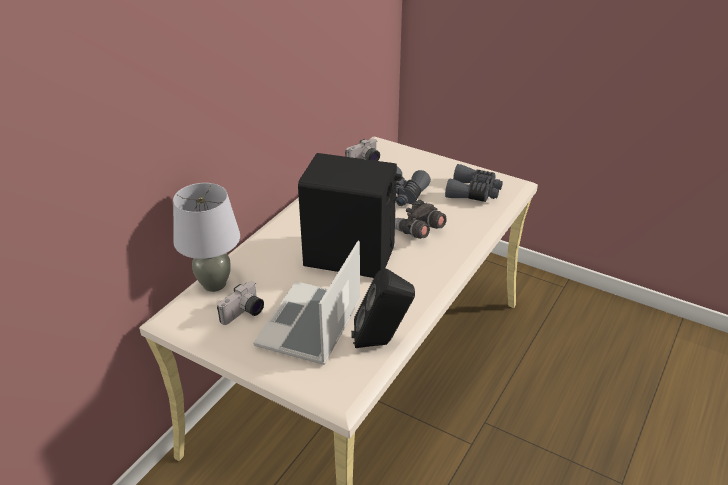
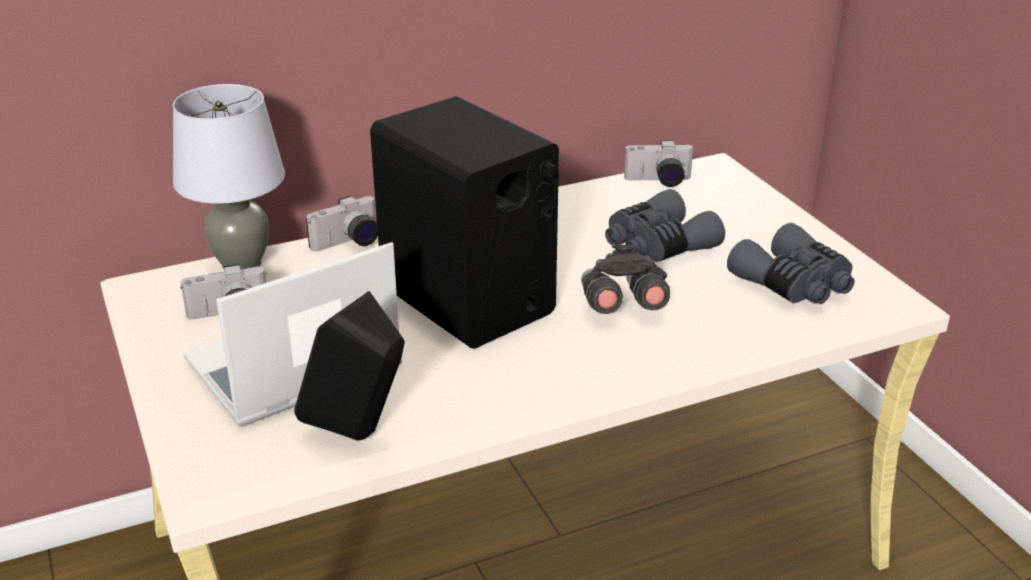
camera: 35 degrees right, 5 degrees down
none -> camera [306,196,378,251]

